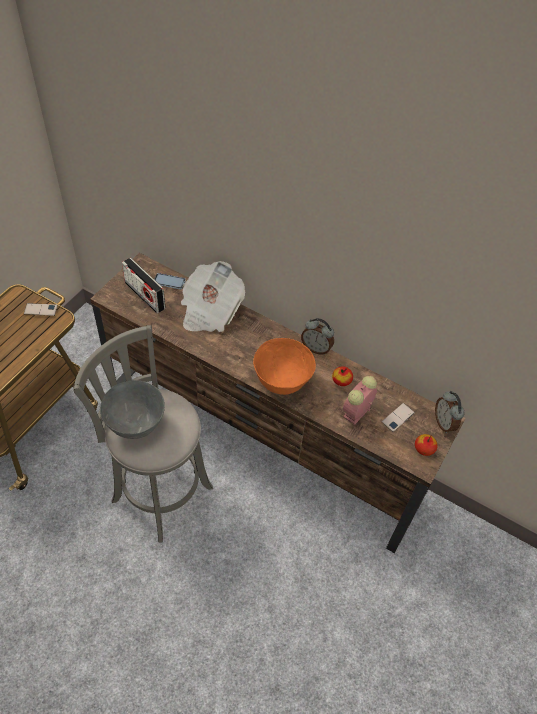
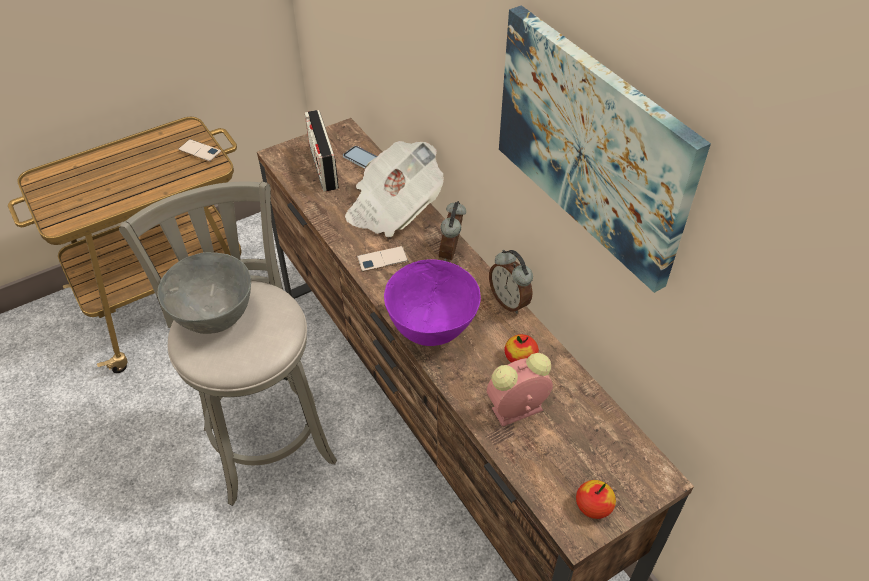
camera: 30 degrees right, 5 degrees down
orange bowl [253,338,316,395] -> purple bowl [384,259,481,346]
phone [382,403,415,432] -> phone moved to [357,246,408,272]
alarm clock [435,391,465,433] -> alarm clock moved to [439,201,466,261]
none -> picture [499,5,711,293]

